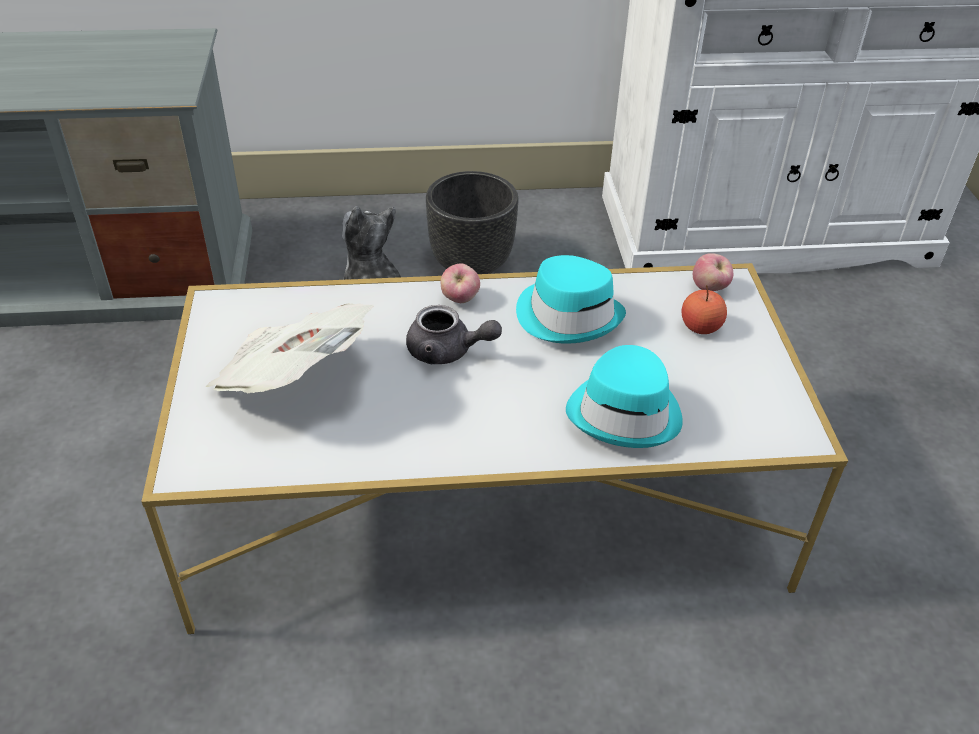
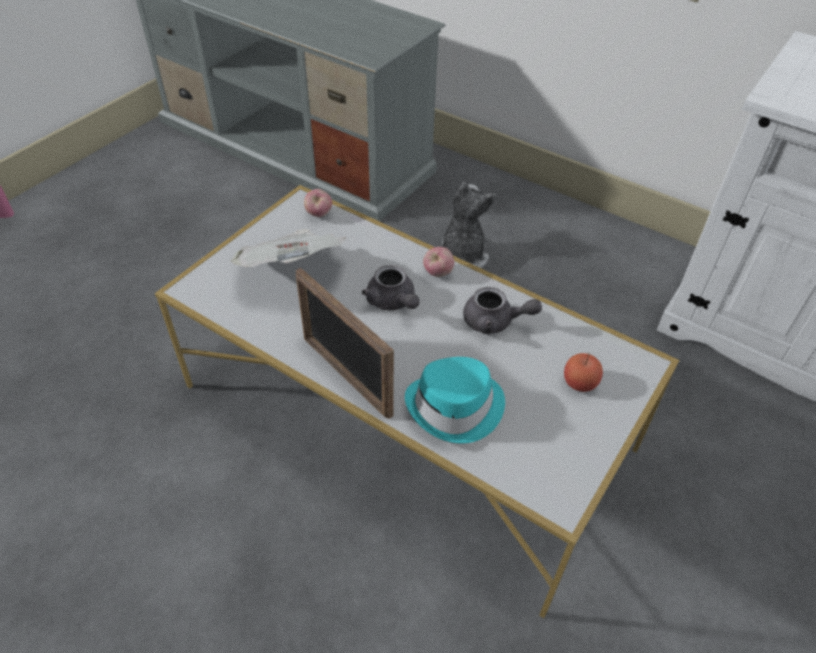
camera: 40 degrees right, 5 degrees up
black planter [426,171,518,274] -> none
turquoise hat [516,255,626,344] -> grey teapot [463,287,542,334]
apple [693,253,733,291] -> apple moved to [304,189,332,217]
none -> picture frame [296,268,394,419]

